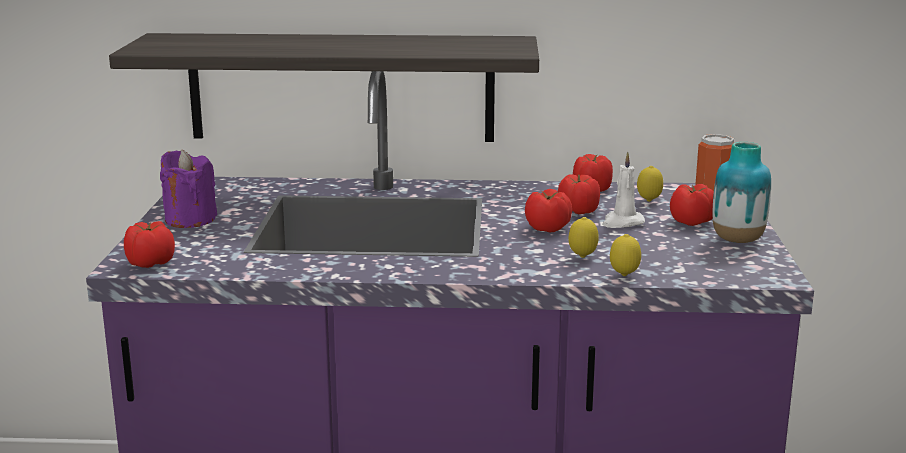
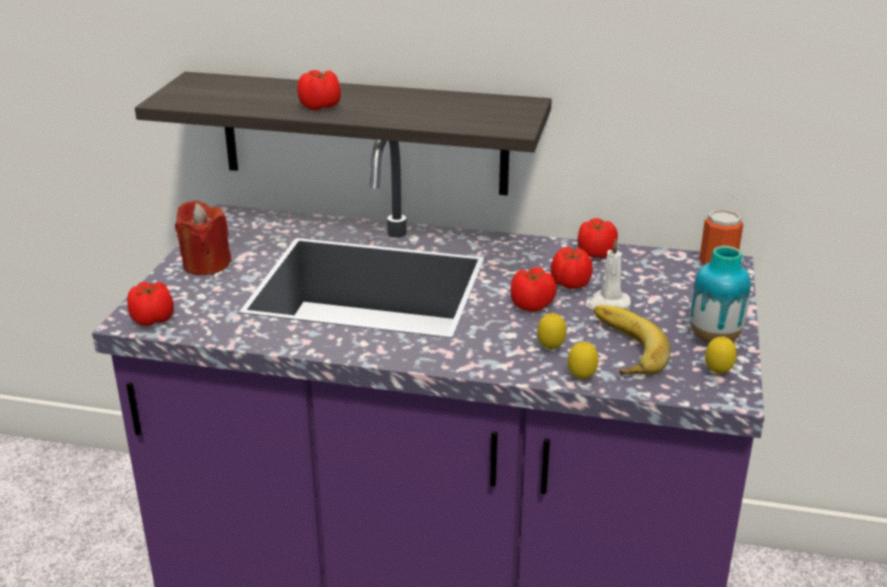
camera: 10 degrees right, 10 degrees up
purple candle [160,150,217,228] -> red candle [175,200,232,275]
lemon [637,166,663,202] -> lemon moved to [705,336,737,374]
tomato [670,184,714,226] -> tomato moved to [297,70,341,110]
none -> banana [594,305,671,375]

